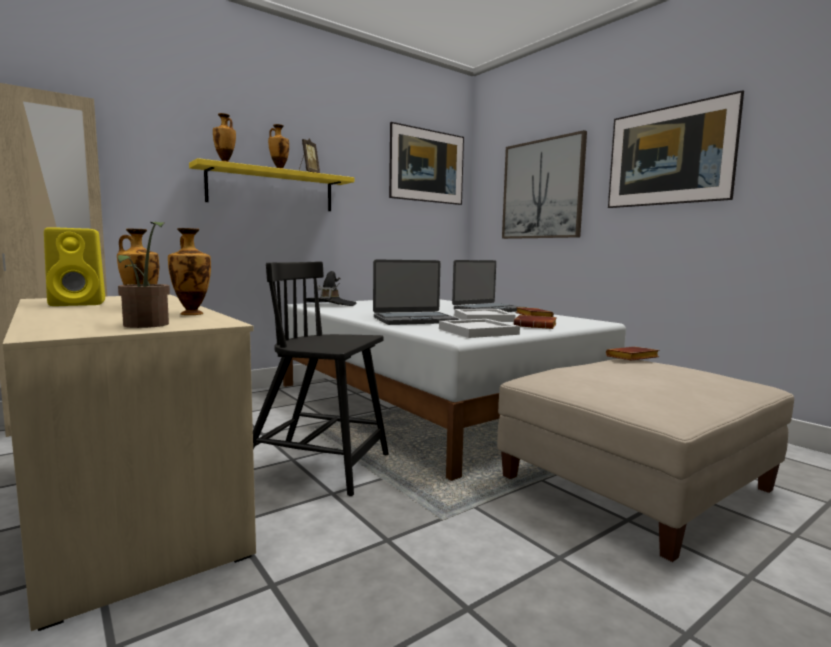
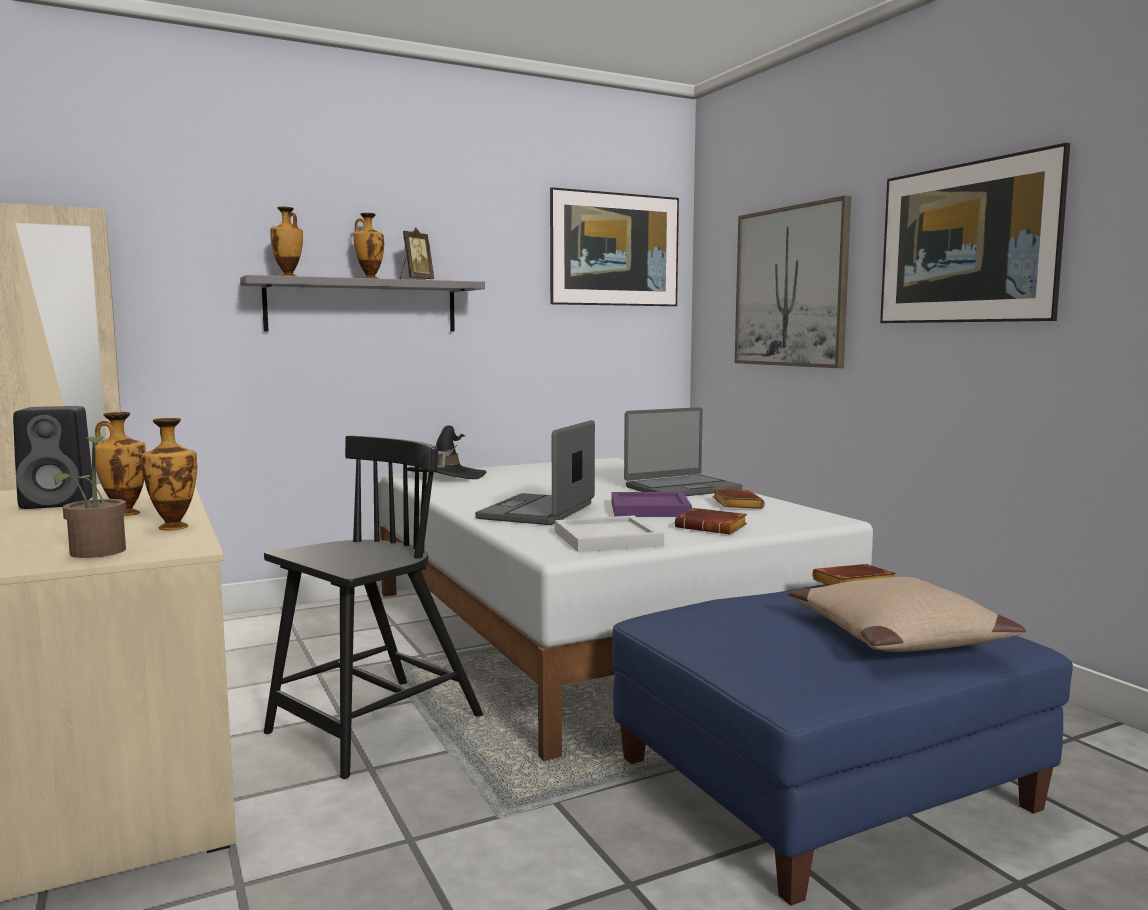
camera: 10 degrees right, 0 degrees up
yellow speaker [44,227,105,306] -> black speaker [13,406,92,509]
yellow shelf [189,158,354,211] -> grey shelf [240,275,485,332]
black chair [253,262,389,496] -> black chair turned 105 degrees clockwise [264,436,483,779]
laptop [373,259,459,325] -> laptop turned 120 degrees clockwise [475,420,595,525]
white tray [454,309,515,322] -> purple tray [611,492,692,517]
beige ottoman [497,359,794,562] -> blue ottoman [612,584,1073,906]
none -> beige pillow [788,577,1026,652]

